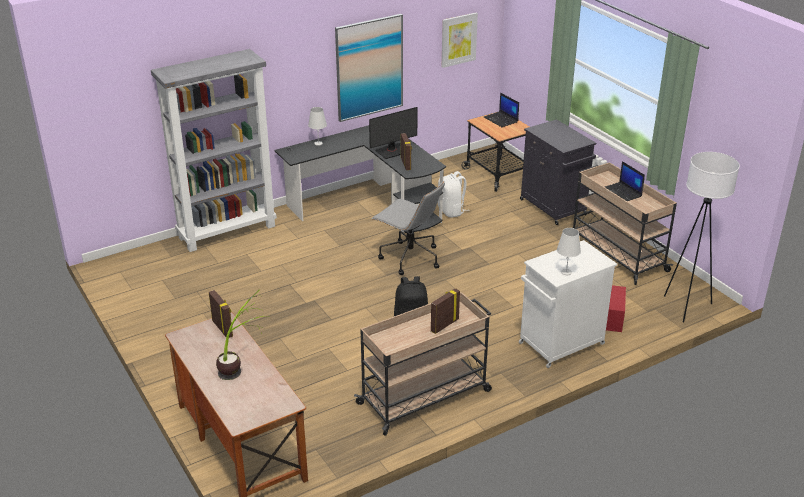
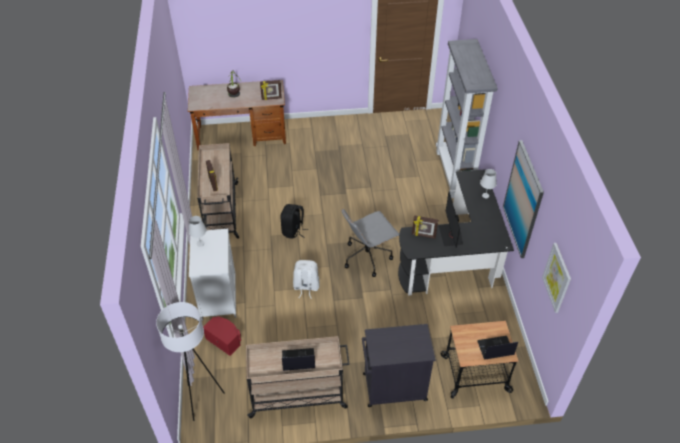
camera: 115 degrees right, 15 degrees up
white backpack [438,171,470,218] -> white backpack moved to [293,260,319,299]

